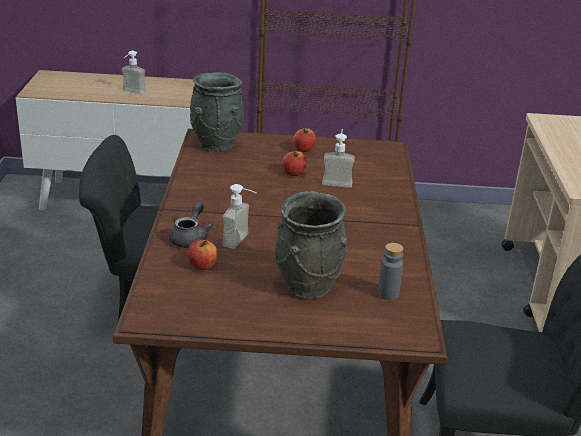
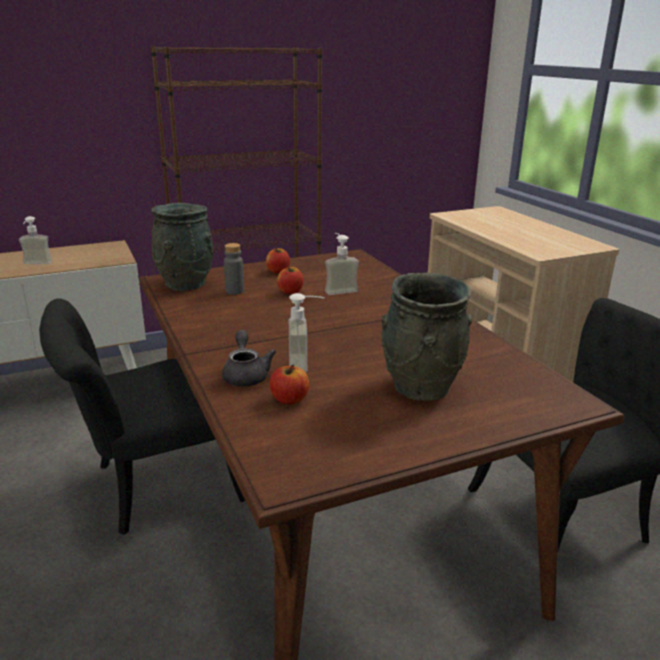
camera: 25 degrees left, 5 degrees down
grey bottle [378,243,403,300] -> grey bottle moved to [224,243,244,295]

